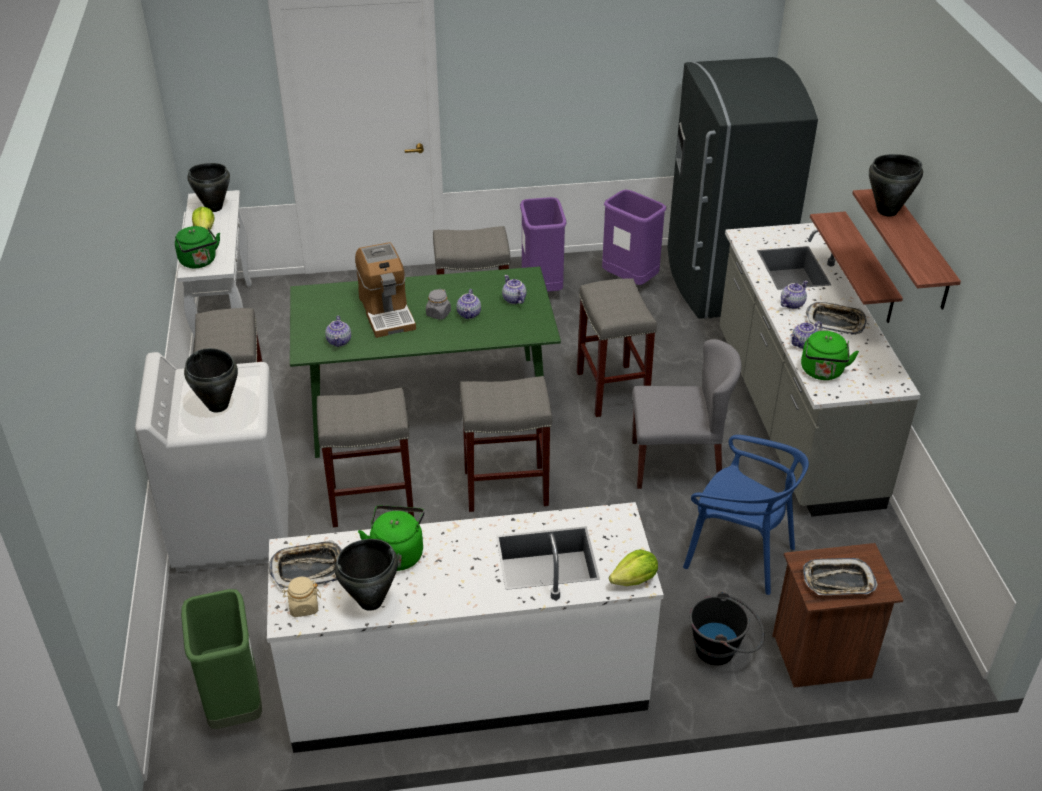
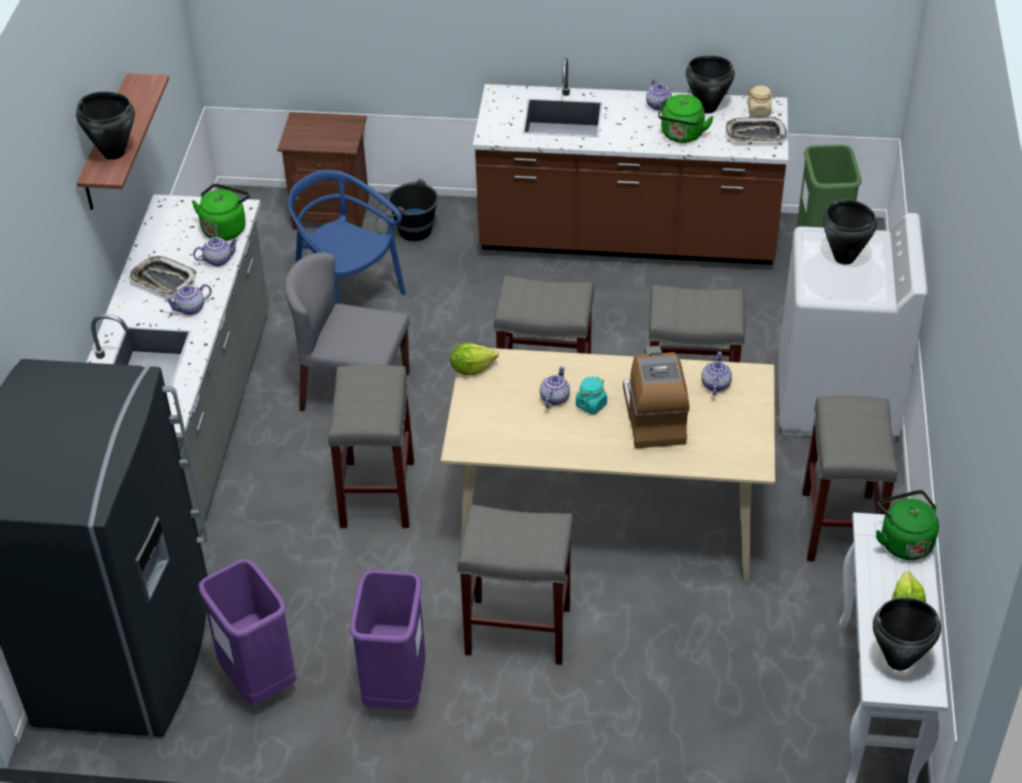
camera: 165 degrees left, 5 degrees up
white counter [267,502,664,753] -> brown counter [473,58,788,265]
green dining table [290,267,561,458] -> beige dining table [440,348,775,581]
grey jar [426,289,451,320] -> turquoise jar [576,377,607,415]
teapot [502,275,526,304] -> teapot moved to [646,79,672,110]
lettuce [609,549,658,586] -> lettuce moved to [450,343,499,375]
tray [803,558,878,595] -> none
shelf [810,211,903,323] -> none

